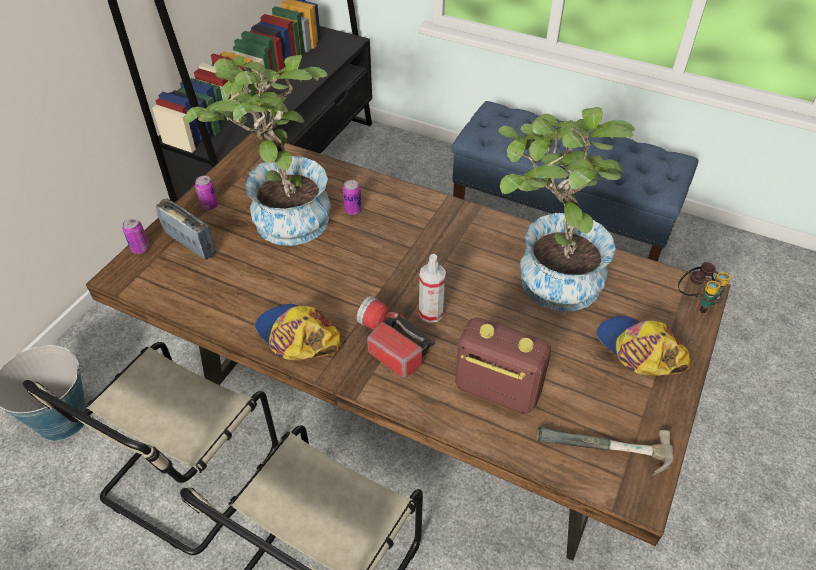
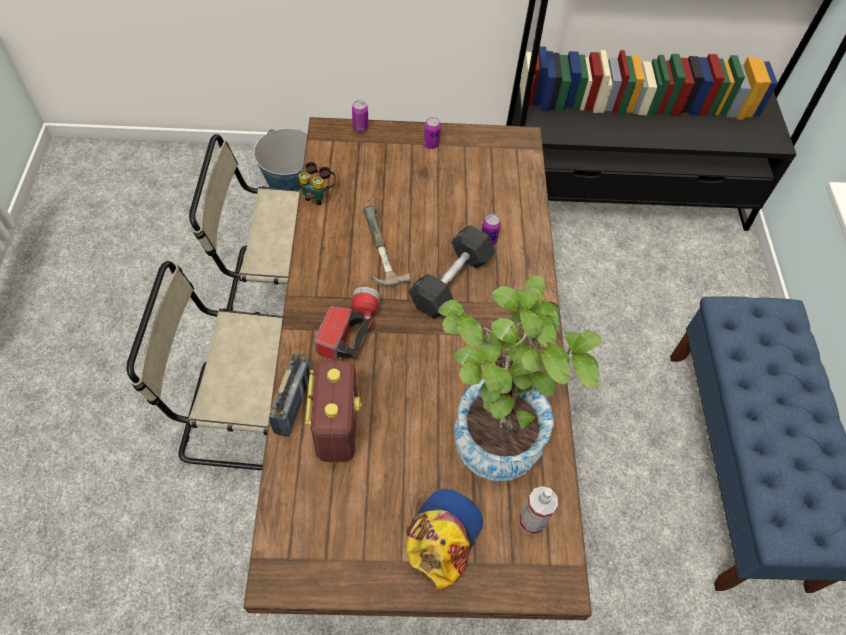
camera: 60 degrees right, 10 degrees up
radio [156,198,216,260] -> radio moved to [269,353,311,437]
potted plant [185,55,331,246] -> none
cap [255,304,341,360] -> none
spray bottle [419,254,446,323] -> spray bottle moved to [519,486,558,535]
hammer [536,426,673,476] -> hammer moved to [363,206,411,287]
binoculars [678,262,731,313] -> binoculars moved to [299,162,336,205]
none -> grey dumbbell [408,225,496,318]

